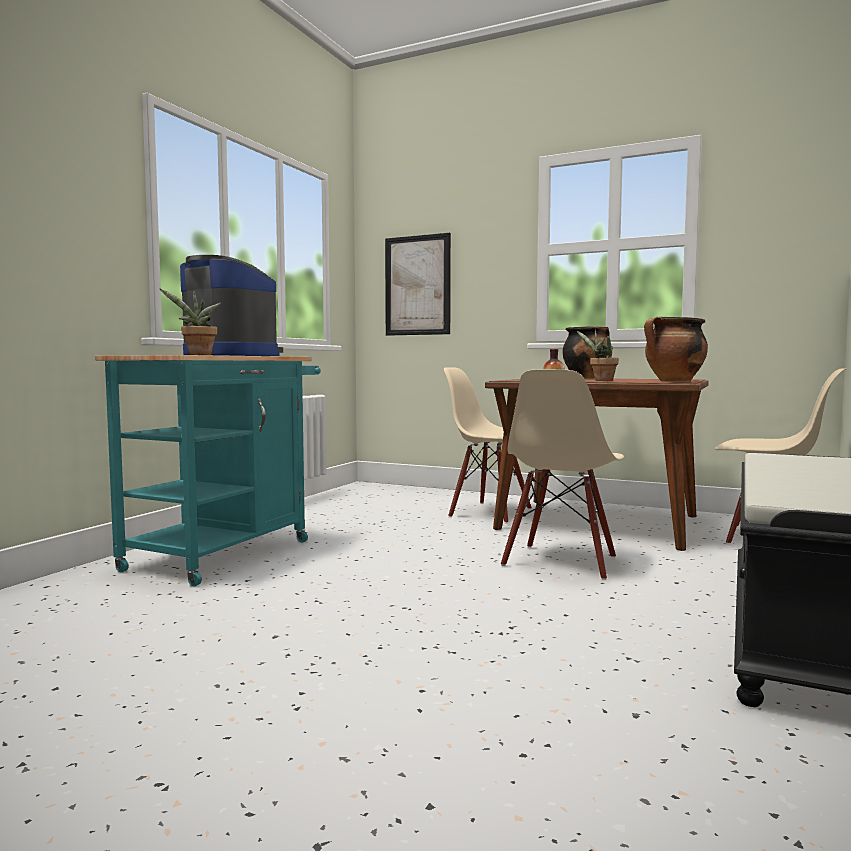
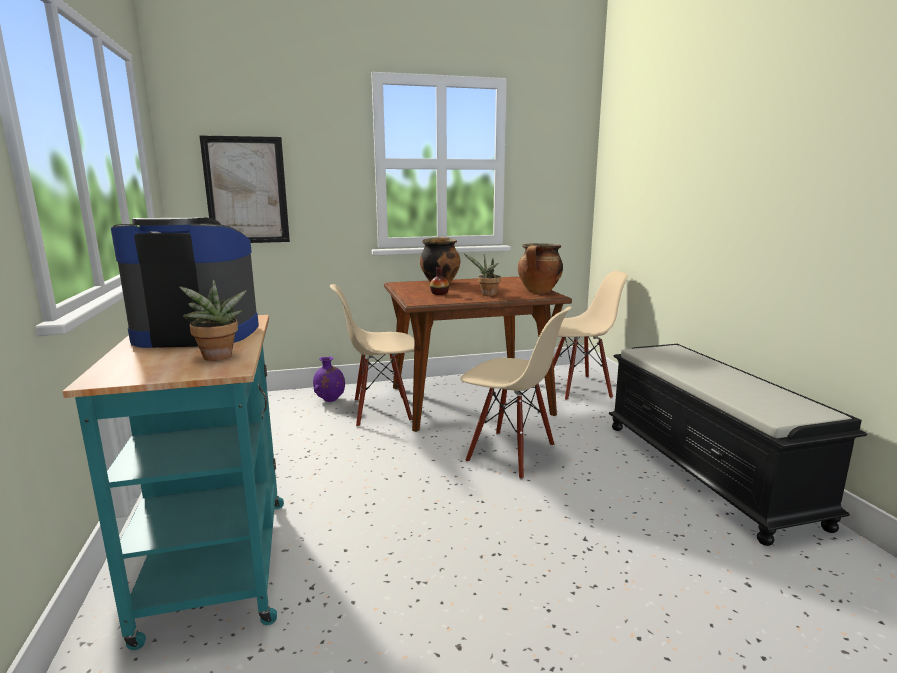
camera: 40 degrees left, 10 degrees up
beige chair [501,369,624,580] -> beige chair turned 45 degrees counterclockwise [460,307,572,480]
none -> purple vase [313,356,345,402]

